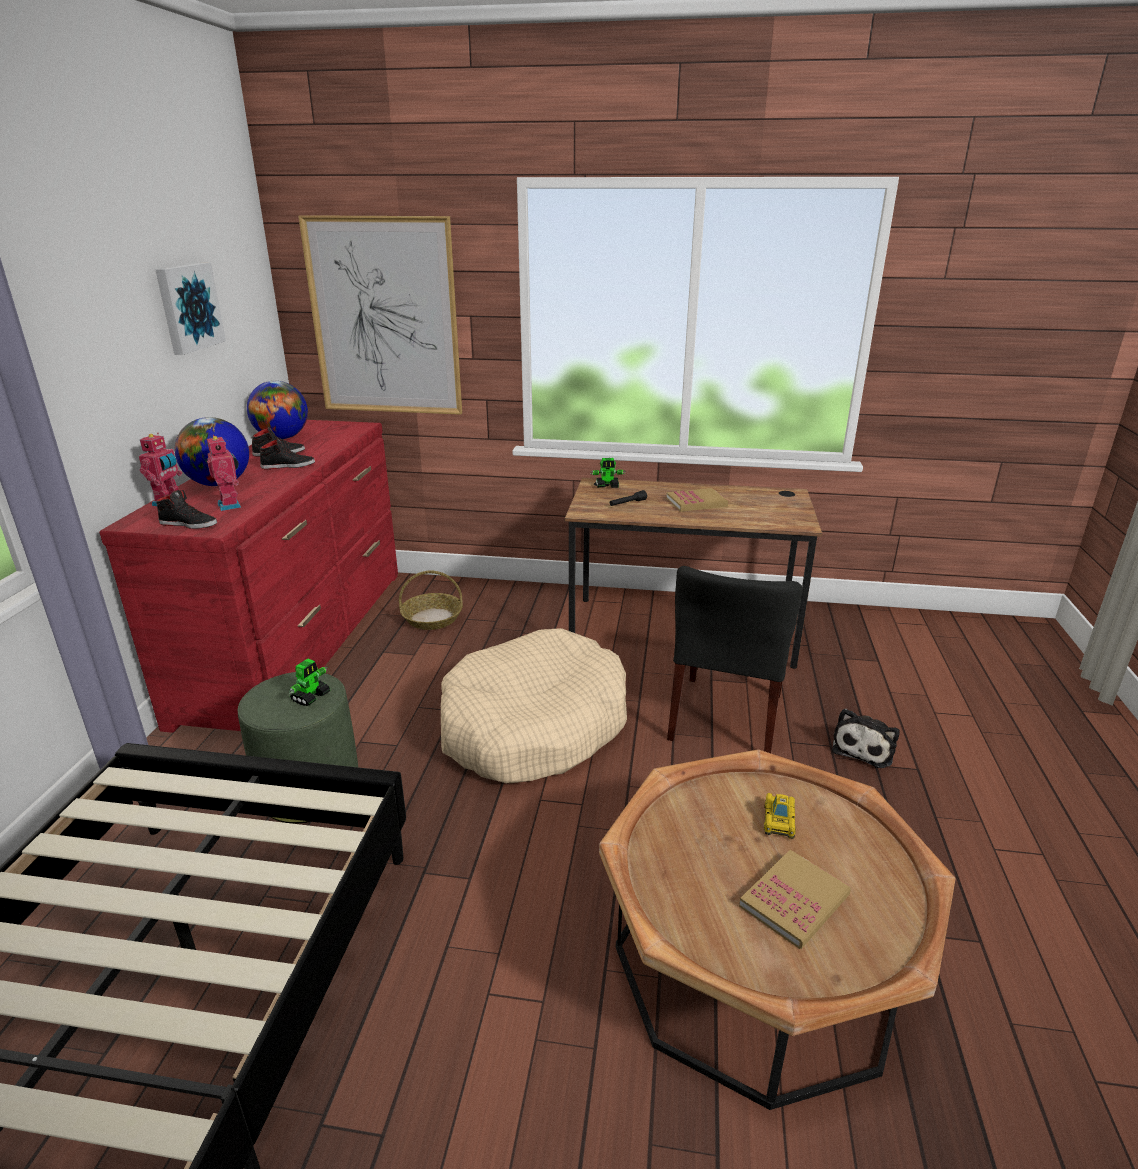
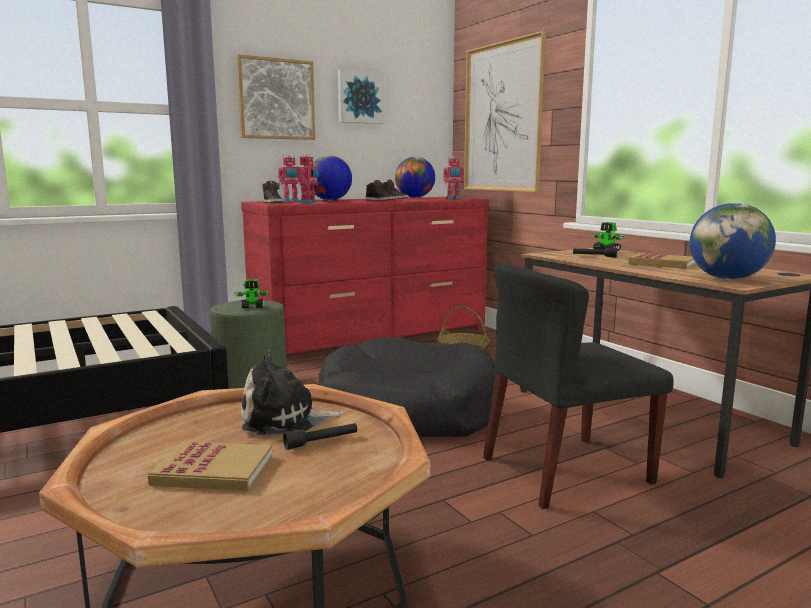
camera: 50 degrees right, 15 degrees down
beige dog bed [441,628,627,783] -> black dog bed [319,337,504,437]
toy car [764,793,796,839] -> black flashlight [283,423,357,450]
plush toy [832,709,900,768] -> plush toy moved to [241,350,344,435]
none -> picture [236,54,315,140]
none -> toy robot [443,156,464,199]
none -> globe [690,203,776,280]

